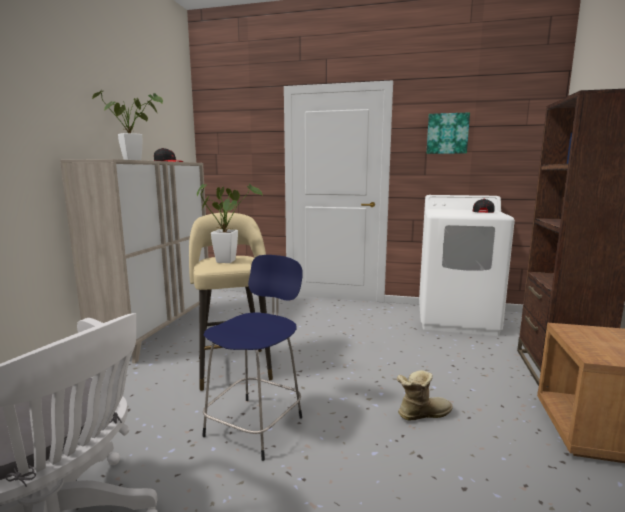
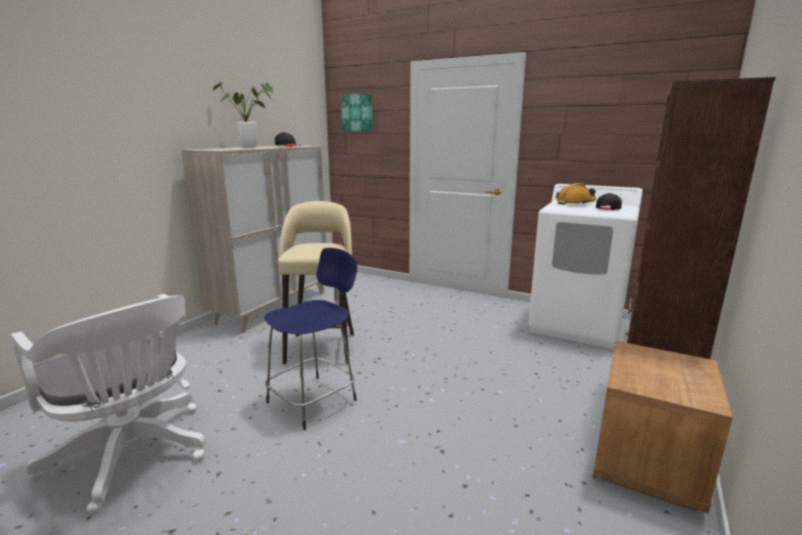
camera: 15 degrees right, 5 degrees up
potted plant [197,184,263,263] -> none
boot [397,370,453,420] -> none
picture [426,112,470,154] -> picture moved to [341,93,373,131]
none -> orange hard hat [556,183,596,204]

